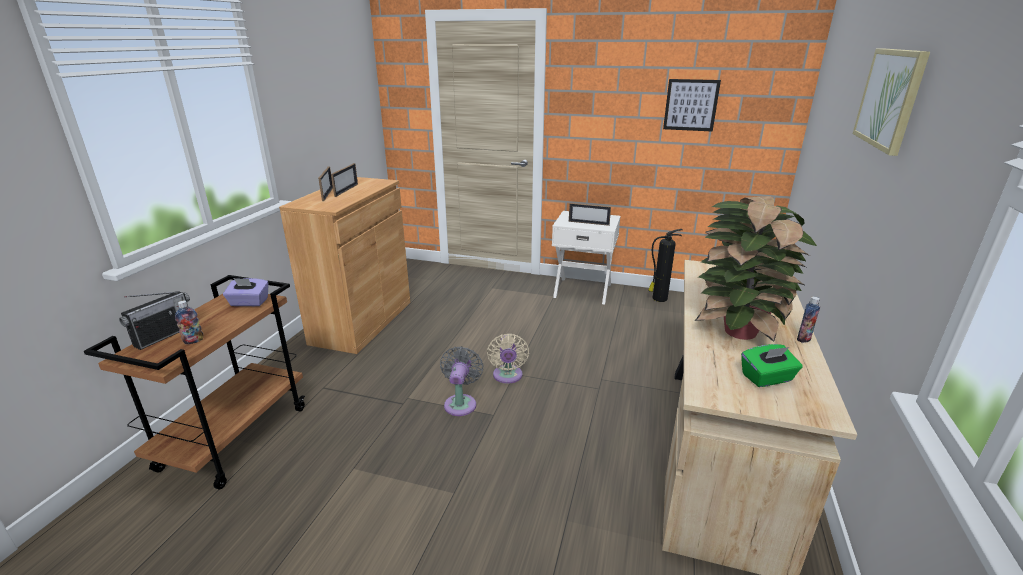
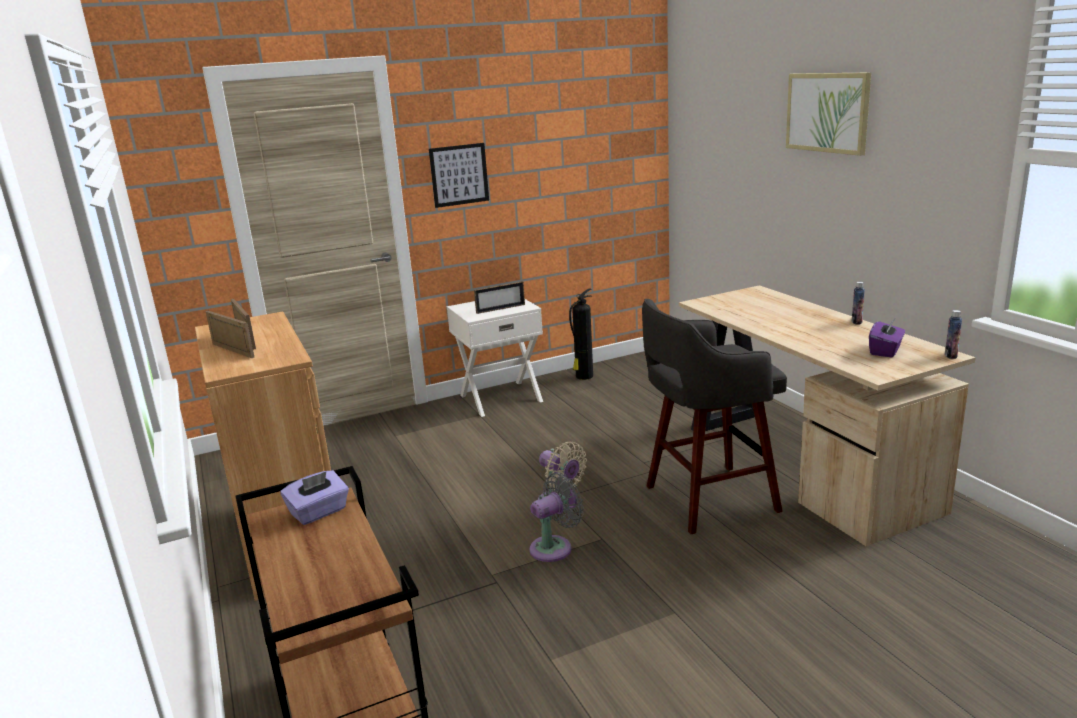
camera: 40 degrees left, 5 degrees down
radio [119,291,190,350] -> none
bottle [175,301,203,344] -> bottle moved to [945,310,962,359]
grey fan [440,346,484,416] -> grey fan turned 90 degrees clockwise [530,472,584,562]
picture [663,79,721,132] -> picture moved to [429,143,489,208]
potted plant [695,196,817,342] -> none
green tissue box [741,344,803,387] -> purple tissue box [869,319,905,357]
none -> grey stool [642,299,787,534]

